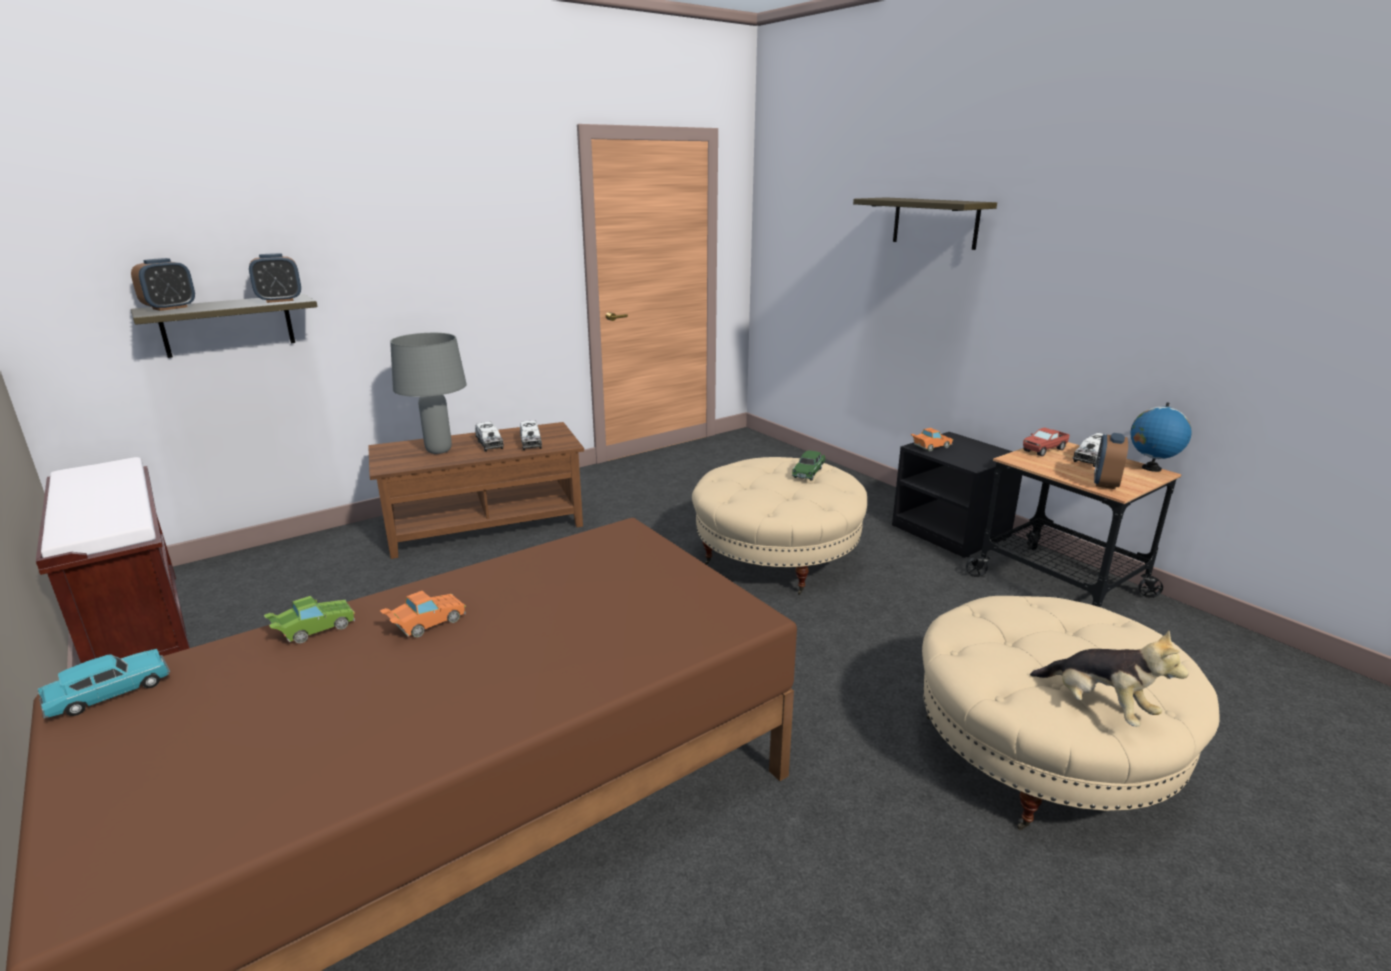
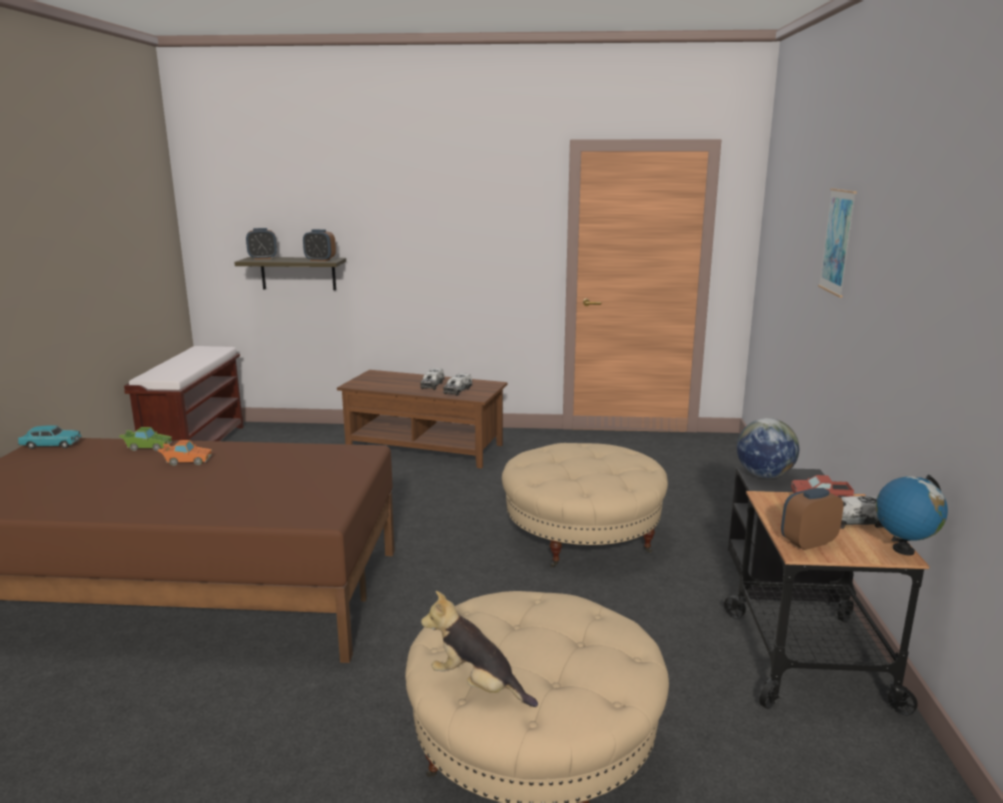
camera: 40 degrees right, 5 degrees down
grey table lamp [390,333,467,454] -> none
green toy car [792,450,825,481] -> none
shelf [853,197,997,250] -> picture [818,188,857,298]
orange toy car [911,428,953,451] -> globe [737,418,799,478]
plush toy [1030,630,1189,726] -> plush toy turned 120 degrees clockwise [421,591,538,707]

